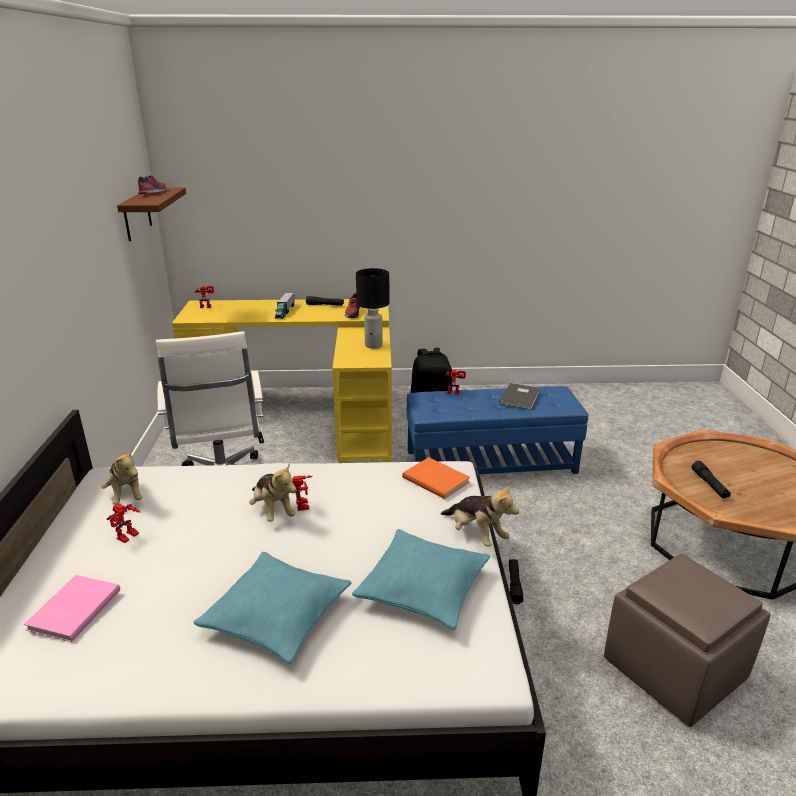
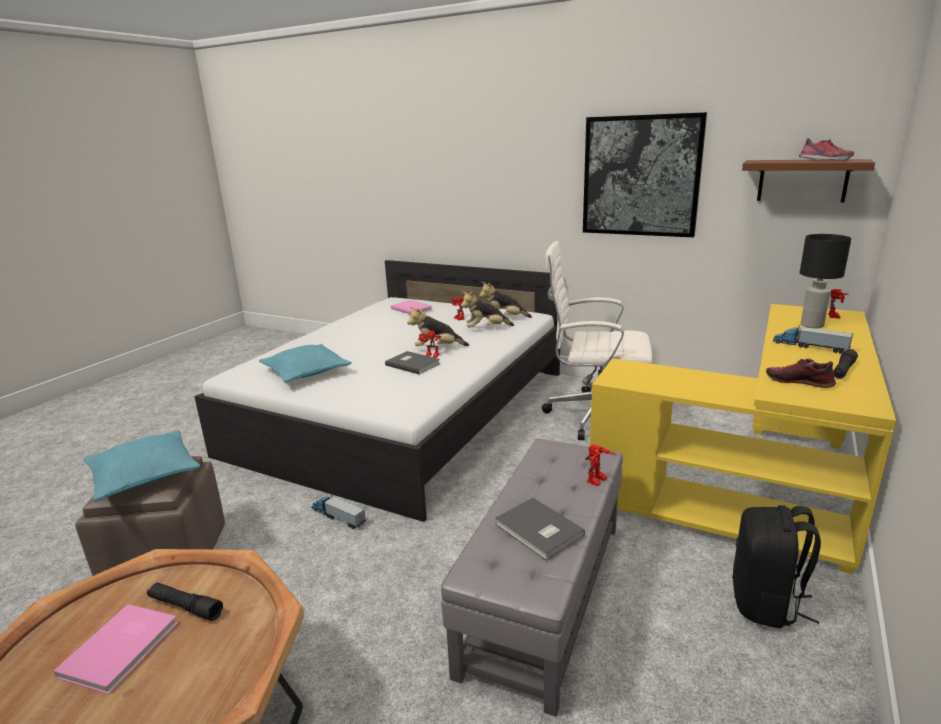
camera: 120 degrees right, 5 degrees down
turquoise pillow [193,552,351,664] -> turquoise pillow moved to [84,430,200,502]
black table lamp [356,268,389,348] -> black table lamp moved to [800,234,851,328]
orange book [402,457,470,499] -> none
blue ottoman [407,386,588,474] -> grey ottoman [441,439,623,717]
plush toy [441,483,519,547] -> plush toy moved to [461,291,514,328]
black flashlight [509,559,524,604] -> toy truck [311,494,366,529]
none -> pink book [54,604,178,694]
none -> grey book [385,351,440,374]
none -> picture [583,112,707,237]

